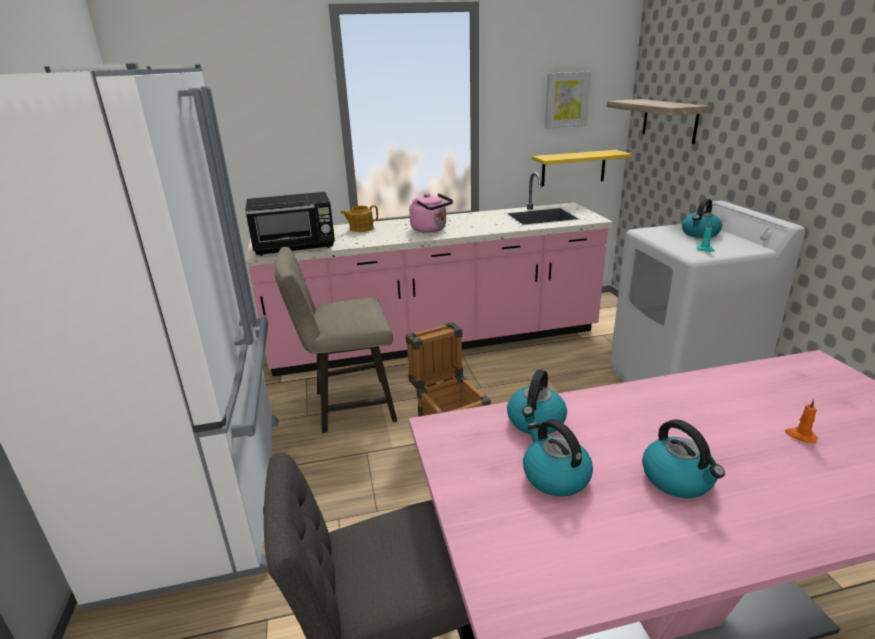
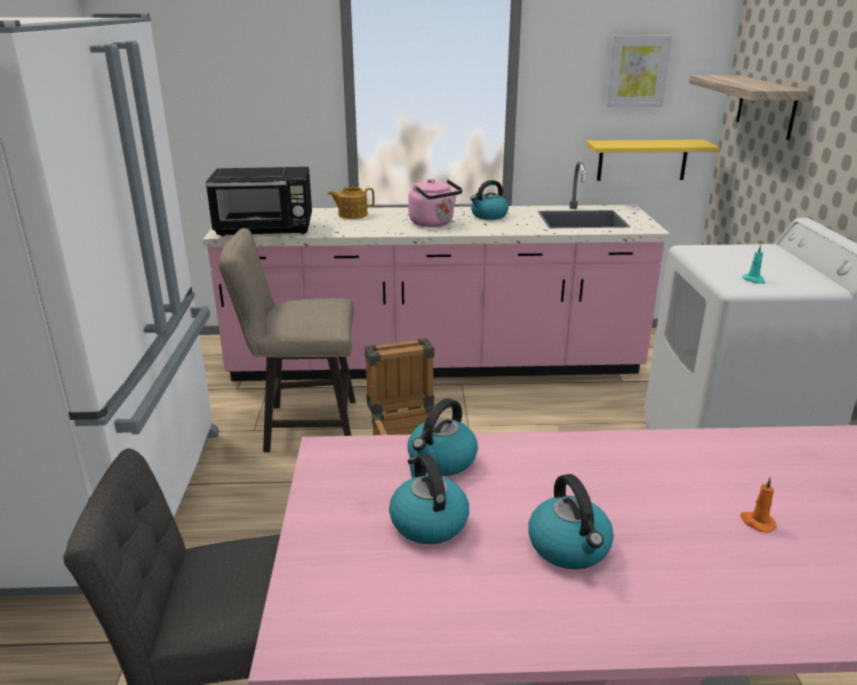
camera: 10 degrees right, 0 degrees up
kettle [682,199,722,238] -> kettle moved to [470,180,509,220]

